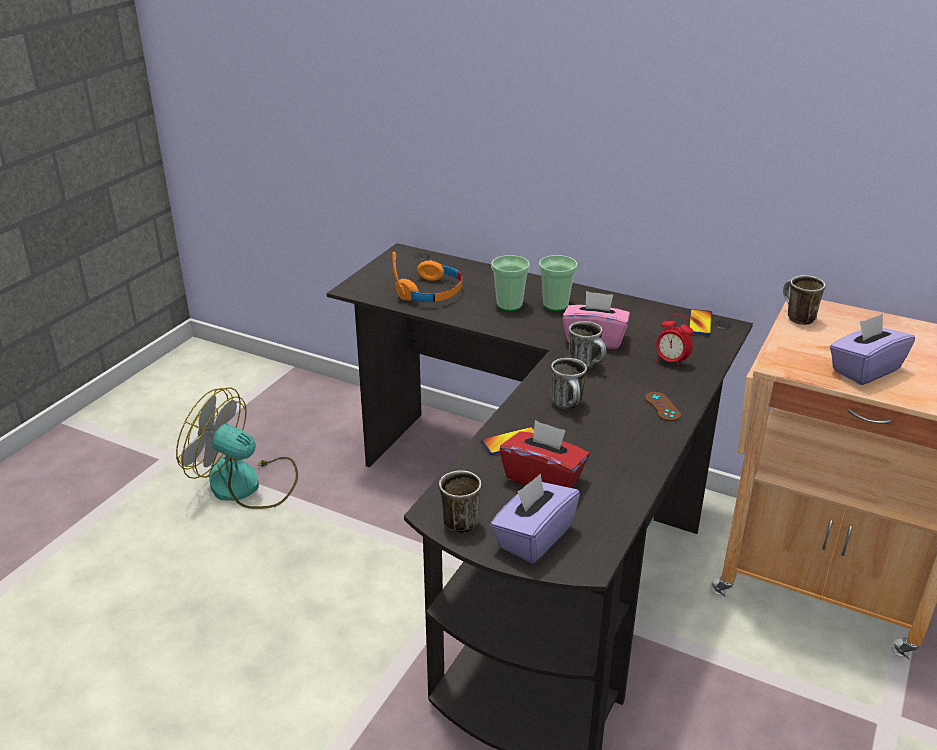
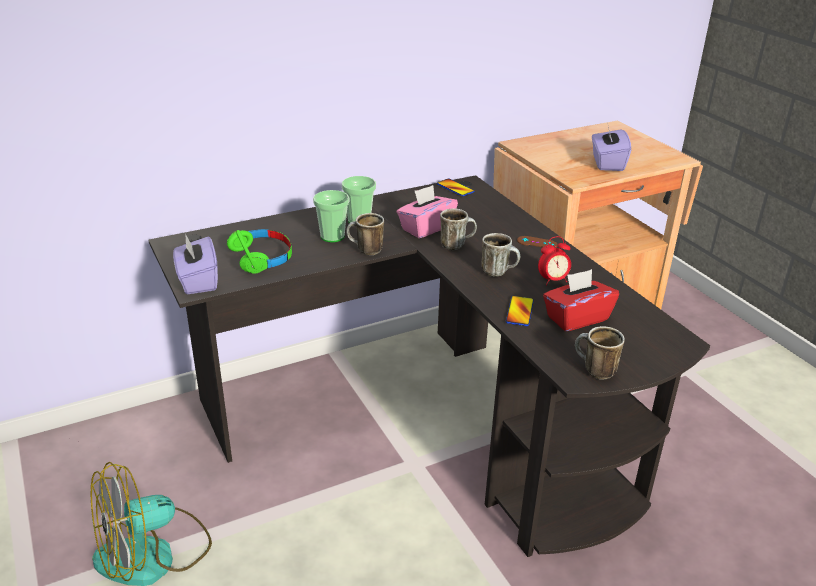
camera: 55 degrees left, 0 degrees up
orange headphones [392,252,462,302] -> green headphones [227,229,292,274]
purple tissue box [490,473,580,563] -> purple tissue box moved to [173,234,218,294]
alarm clock [656,314,694,369] -> alarm clock moved to [538,236,571,285]
mug [783,275,826,325] -> mug moved to [346,213,384,255]

